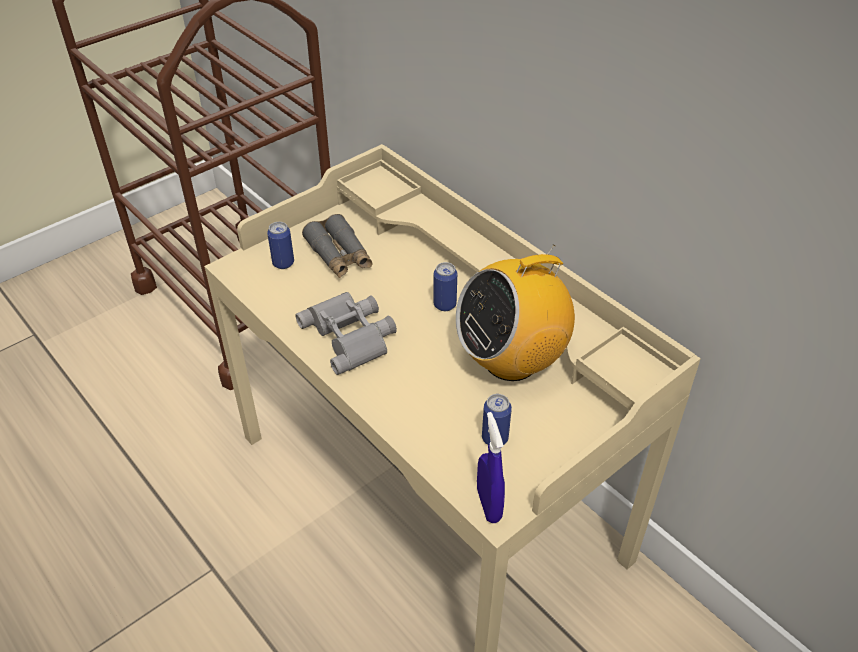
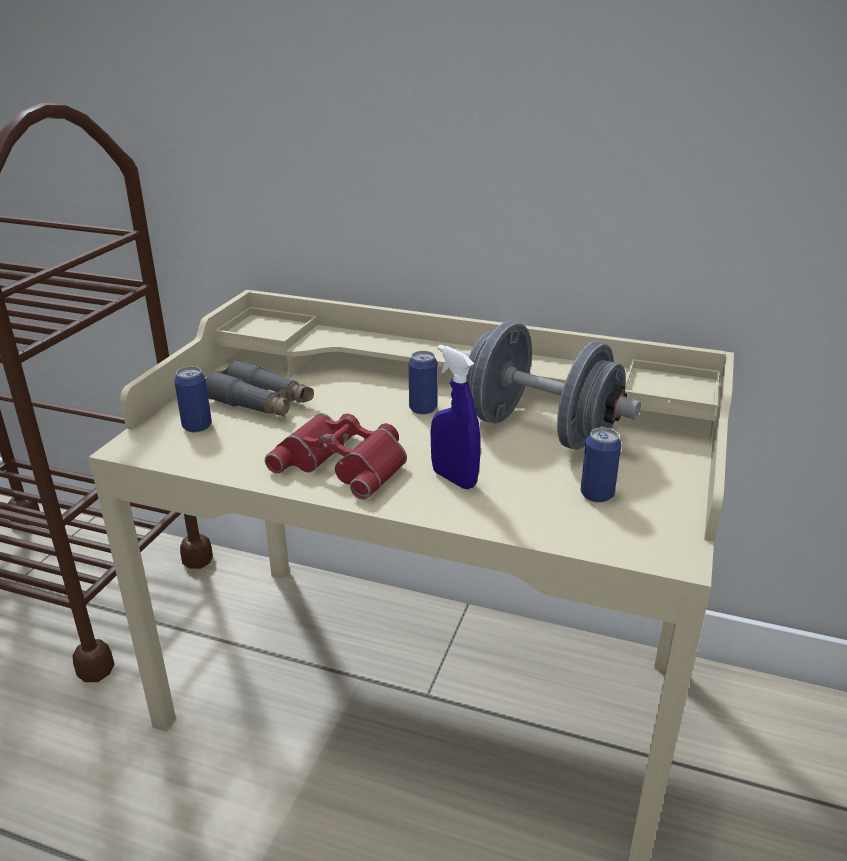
camera: 30 degrees left, 15 degrees down
grey binoculars [296,292,397,375] -> red binoculars [265,413,407,499]
radio [456,244,575,381] -> grey dumbbell [464,321,641,450]
blue spray bottle [477,412,505,523] -> blue spray bottle moved to [431,345,480,489]

